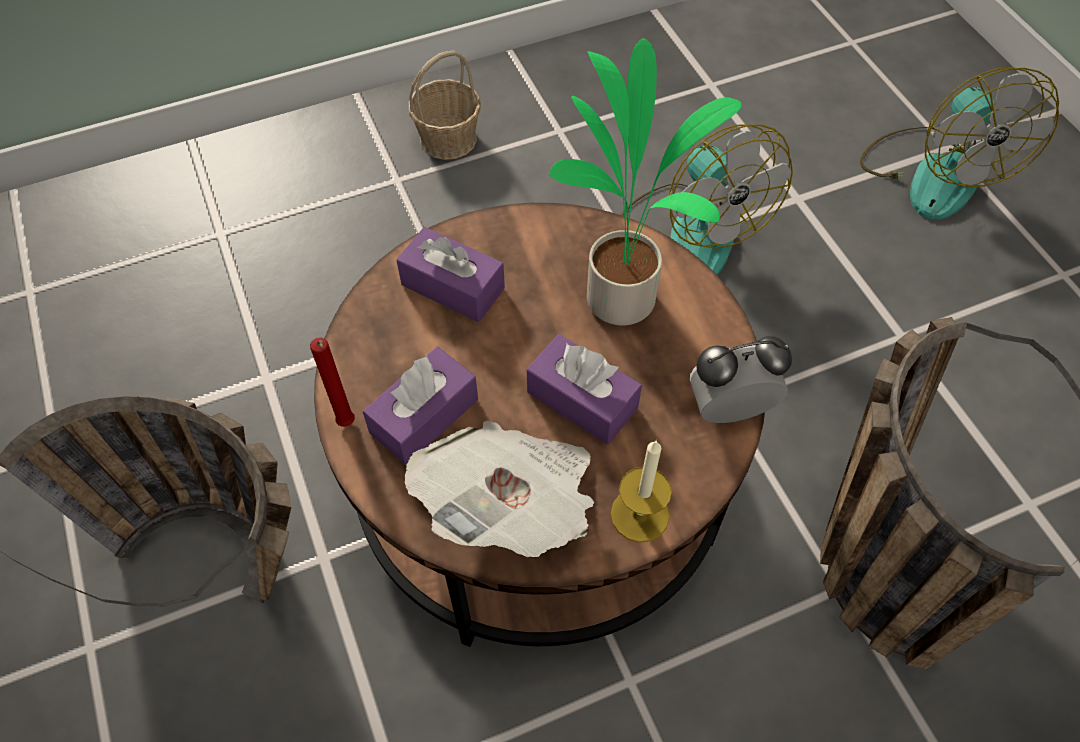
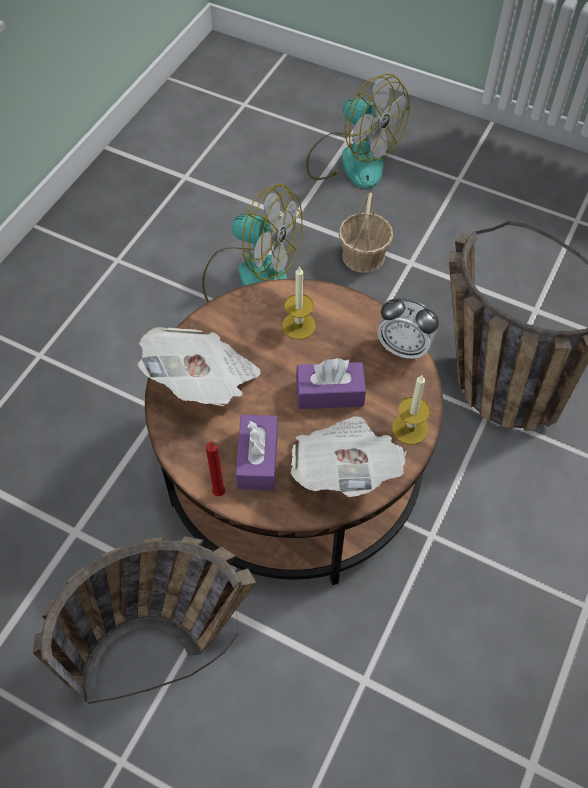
camera: 40 degrees left, 0 degrees up
purple tissue box [396,227,505,322] -> newspaper [137,327,261,407]
basket [408,51,481,160] -> basket moved to [339,192,393,273]
potted plant [549,38,742,326] -> candle [282,266,316,340]
alarm clock [690,336,792,423] -> alarm clock turned 105 degrees counterclockwise [378,298,439,361]

